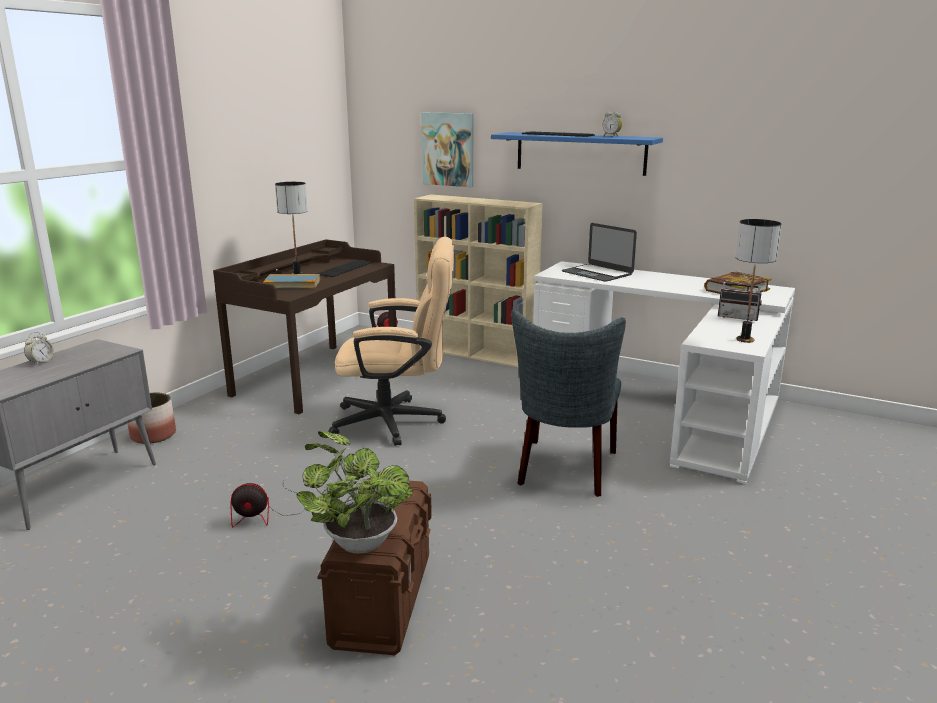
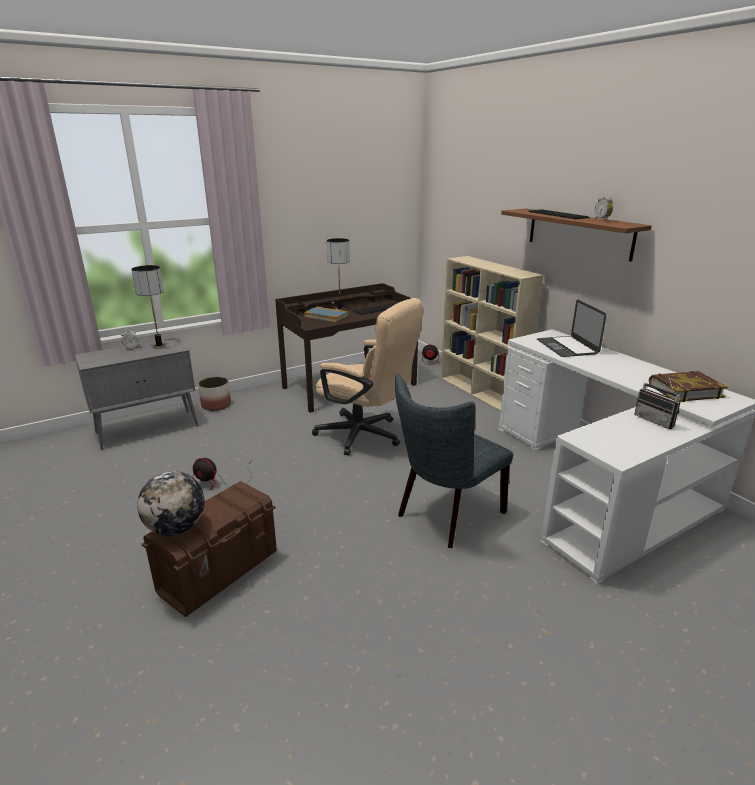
camera: 30 degrees right, 5 degrees up
potted plant [297,431,413,554] -> globe [137,471,205,536]
picture [421,112,473,187] -> none
blue shelf [491,132,663,176] -> brown shelf [501,209,652,262]
table lamp [735,219,782,343] -> table lamp moved to [132,265,166,349]

